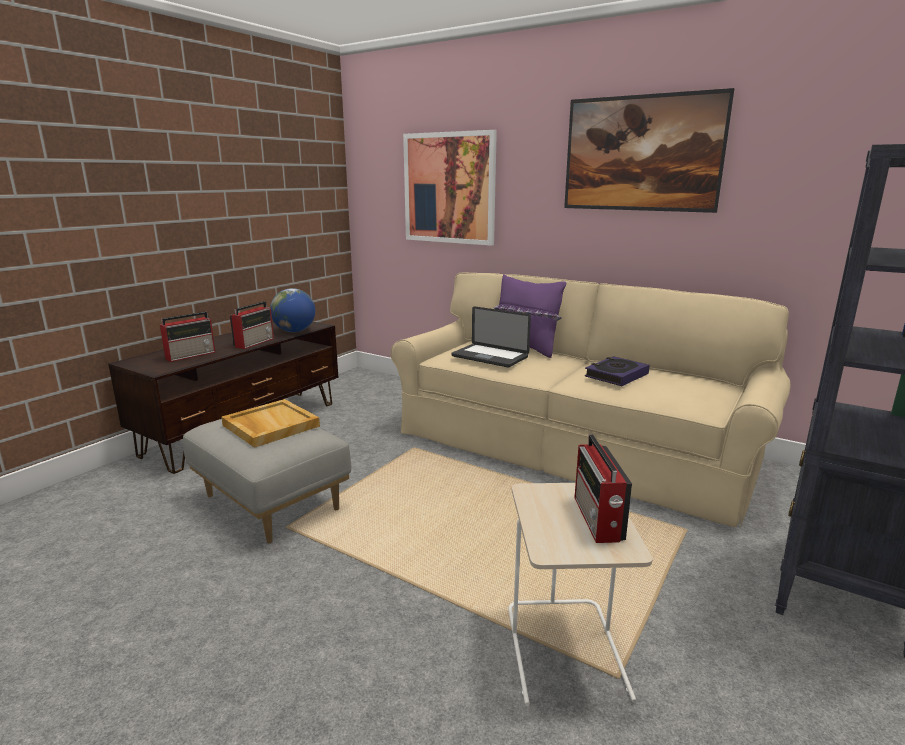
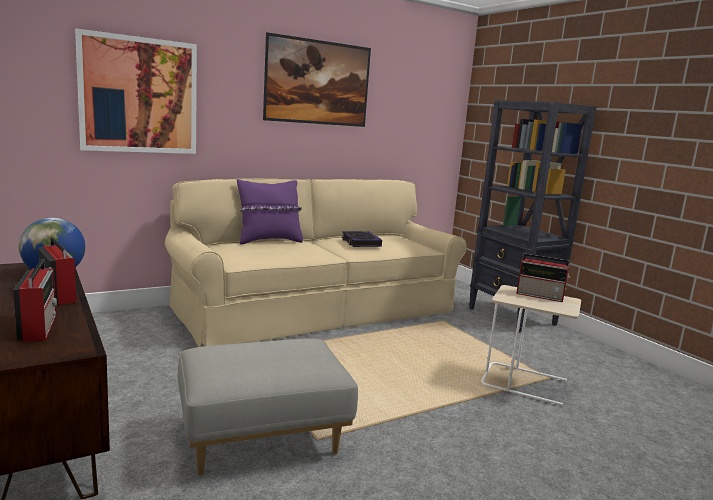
camera: 65 degrees left, 5 degrees down
beige tray [222,399,320,448] -> none
laptop [451,306,531,367] -> none

